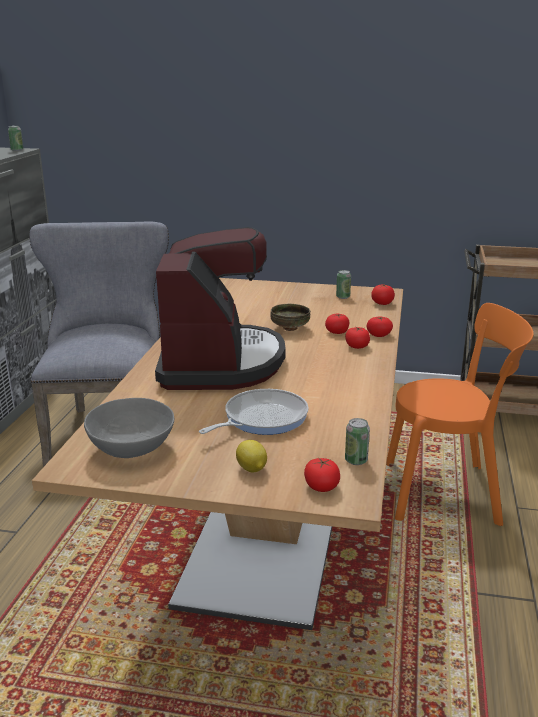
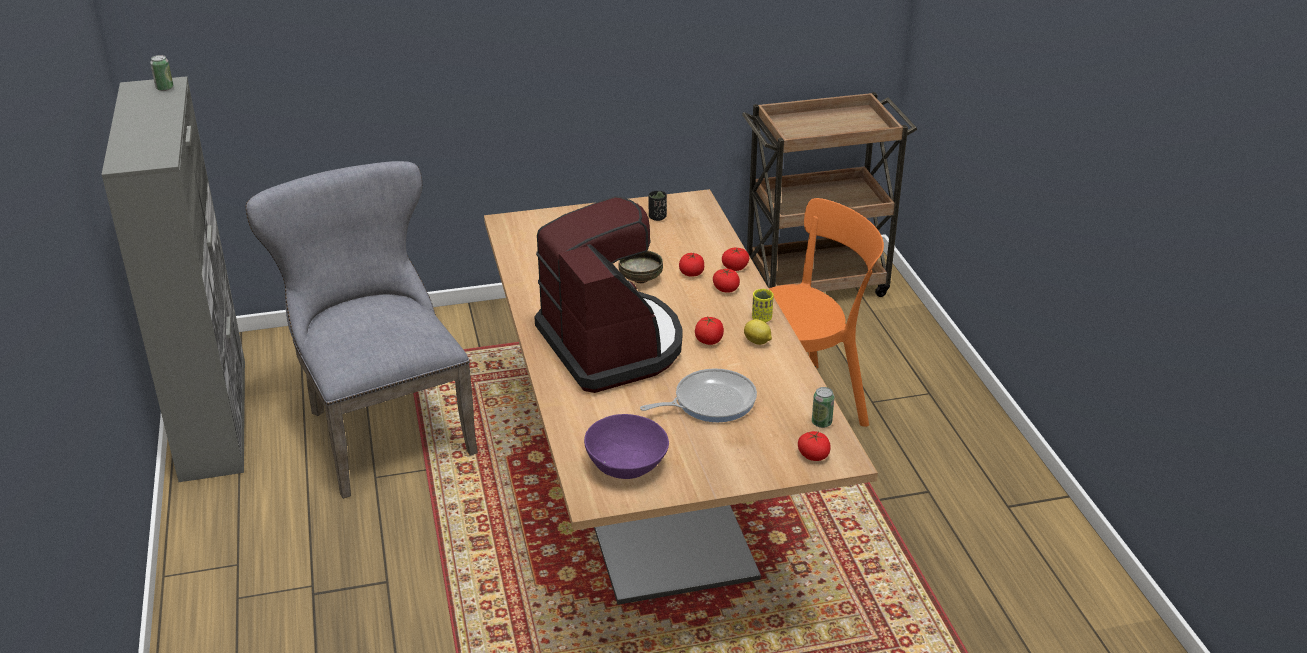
camera: 25 degrees left, 10 degrees up
grey bowl [84,398,174,458] -> purple bowl [584,414,669,479]
frying pan [199,389,309,435] -> frying pan turned 45 degrees clockwise [640,368,757,422]
lemon [236,440,267,472] -> lemon moved to [744,319,772,345]
can [336,270,351,299] -> black cup [648,191,667,221]
tomato [371,285,395,305] -> tomato moved to [695,317,724,345]
none -> yellow cup [752,289,773,323]

